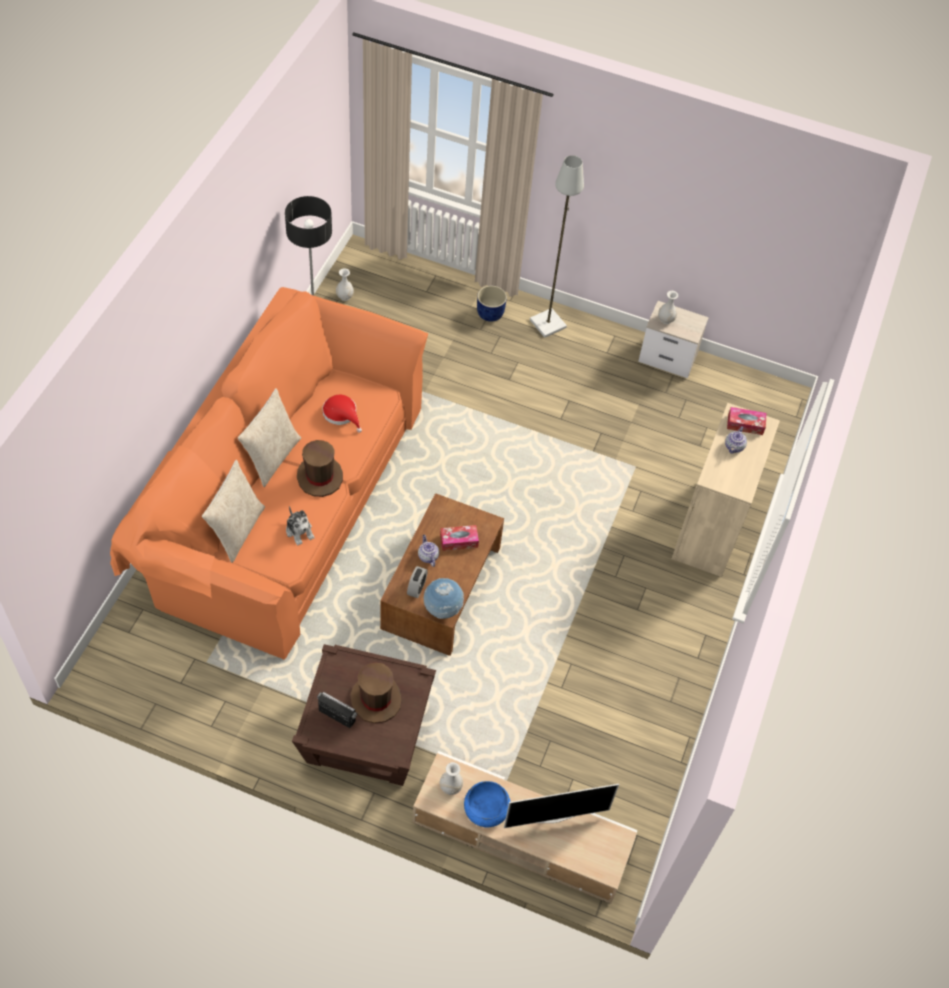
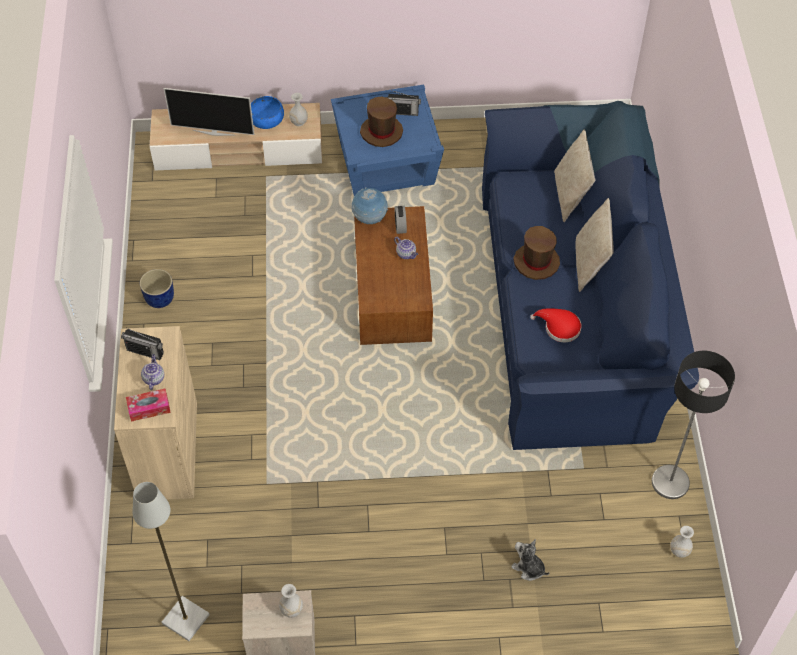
camera: 160 degrees right, 0 degrees up
orange sofa [110,287,428,660] -> blue sofa [482,101,699,450]
plush toy [286,506,314,546] -> plush toy moved to [511,539,550,581]
brown side table [292,644,436,786] -> blue side table [331,85,444,196]
tissue box [440,525,479,551] -> none
blue planter [477,286,507,322] -> blue planter moved to [140,269,174,308]
television [504,784,619,828] -> television turned 135 degrees counterclockwise [164,88,255,136]
grey floor lamp [530,155,584,338] -> grey floor lamp moved to [133,482,210,641]
none -> radio [121,328,164,360]

